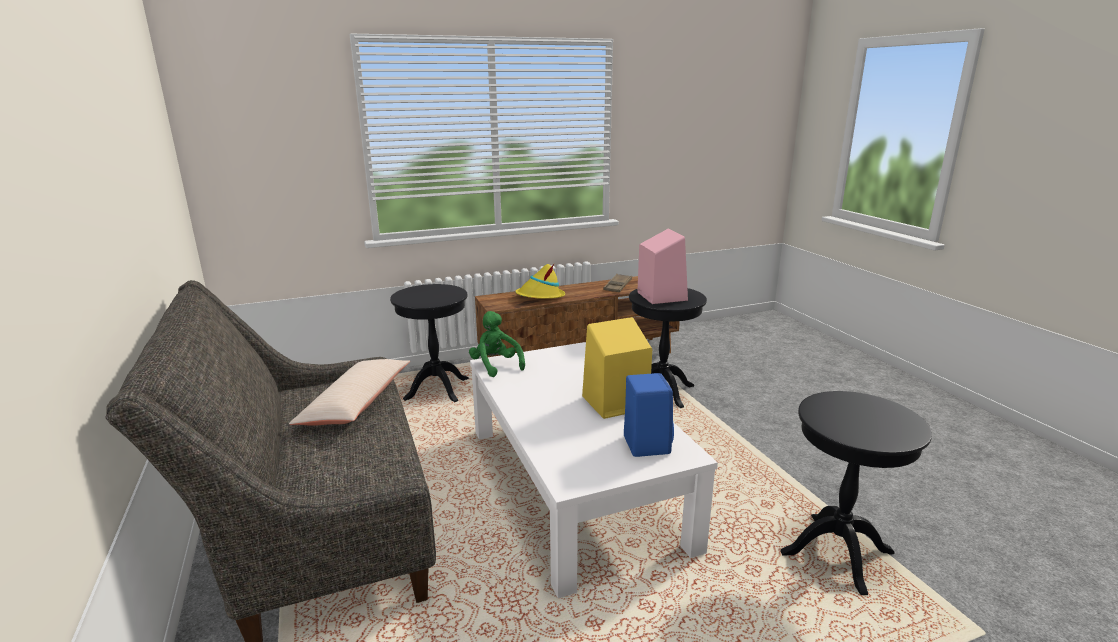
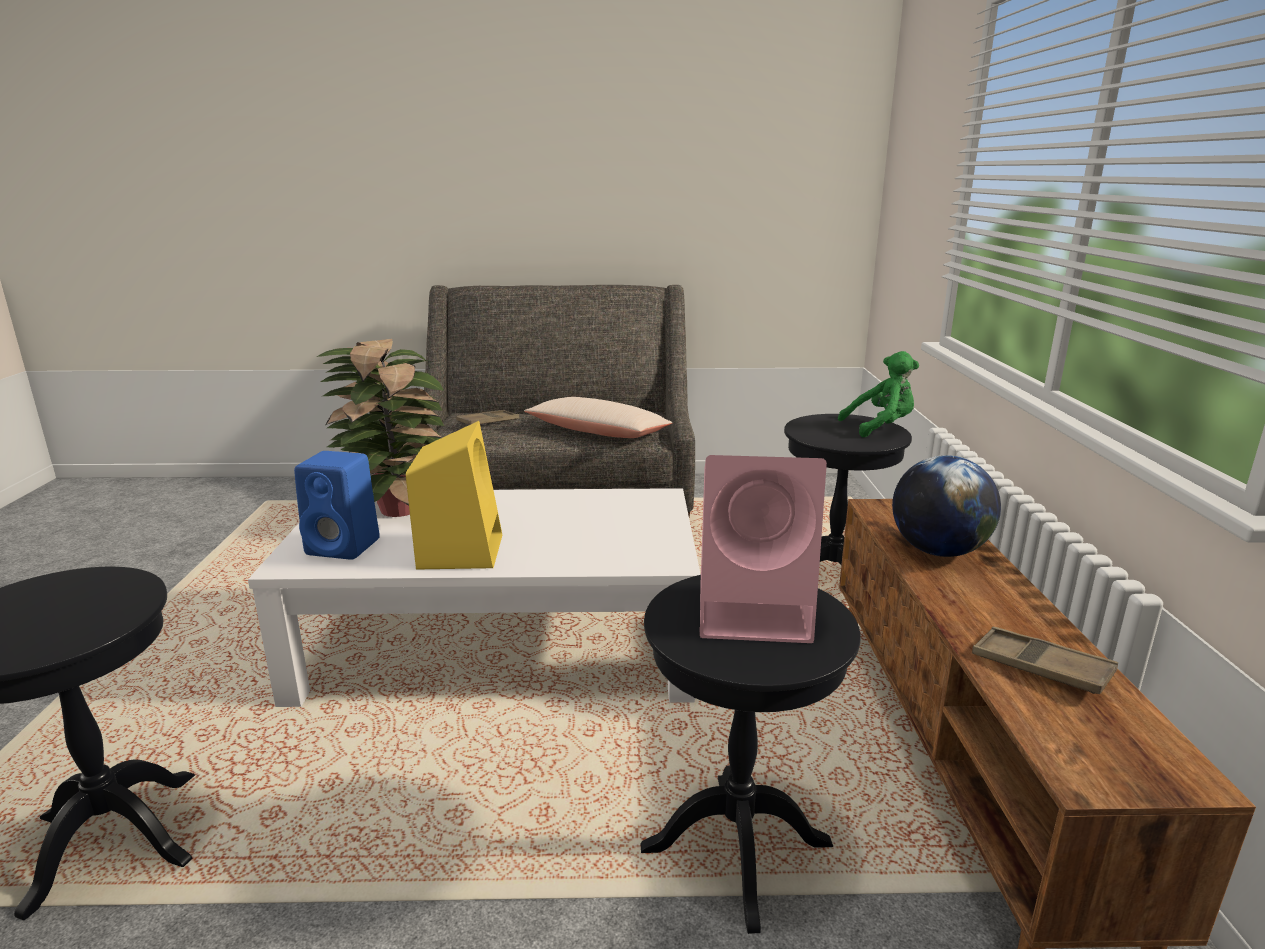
camera: 110 degrees right, 0 degrees up
green plush toy [469,311,525,377] -> green plush toy moved to [838,351,919,438]
yellow hat [515,264,565,299] -> globe [892,455,1001,557]
none -> potted plant [317,339,444,517]
none -> brown tray [456,410,519,425]

